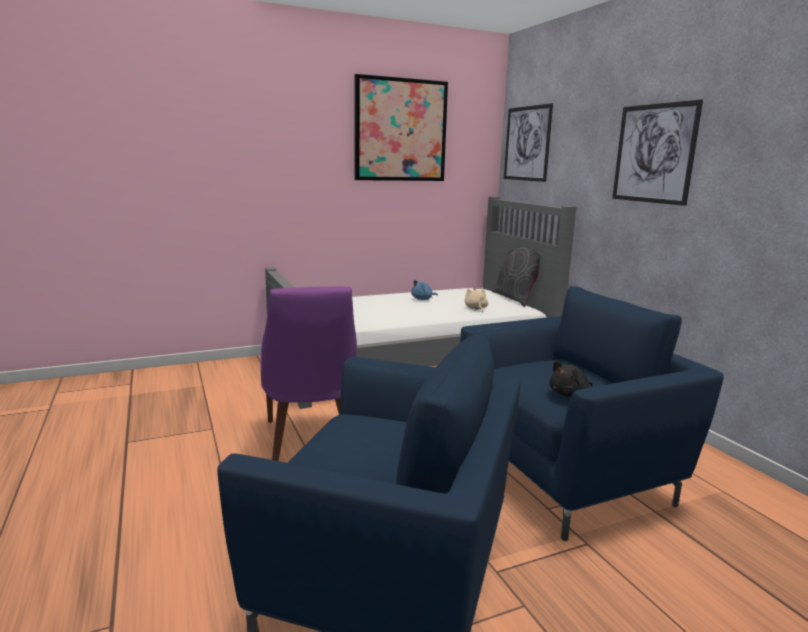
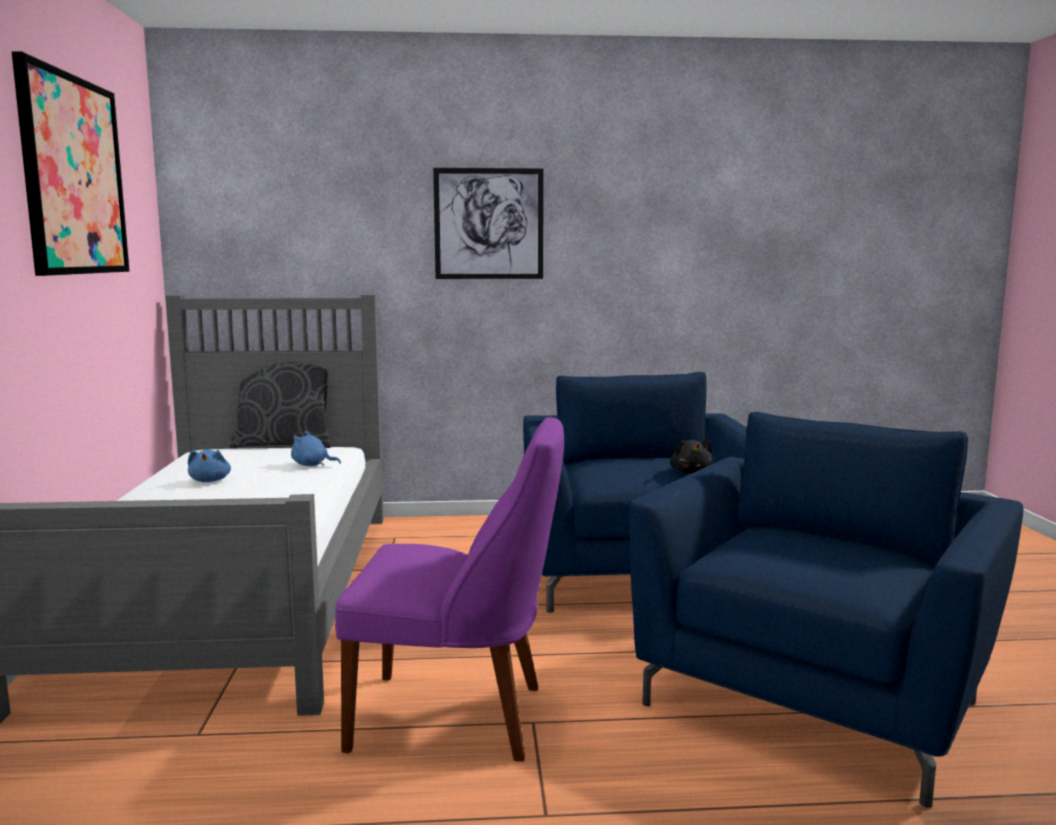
camera: 70 degrees left, 5 degrees down
beige plush toy [465,288,488,312] -> blue plush toy [291,431,341,466]
picture [504,103,553,182] -> none

